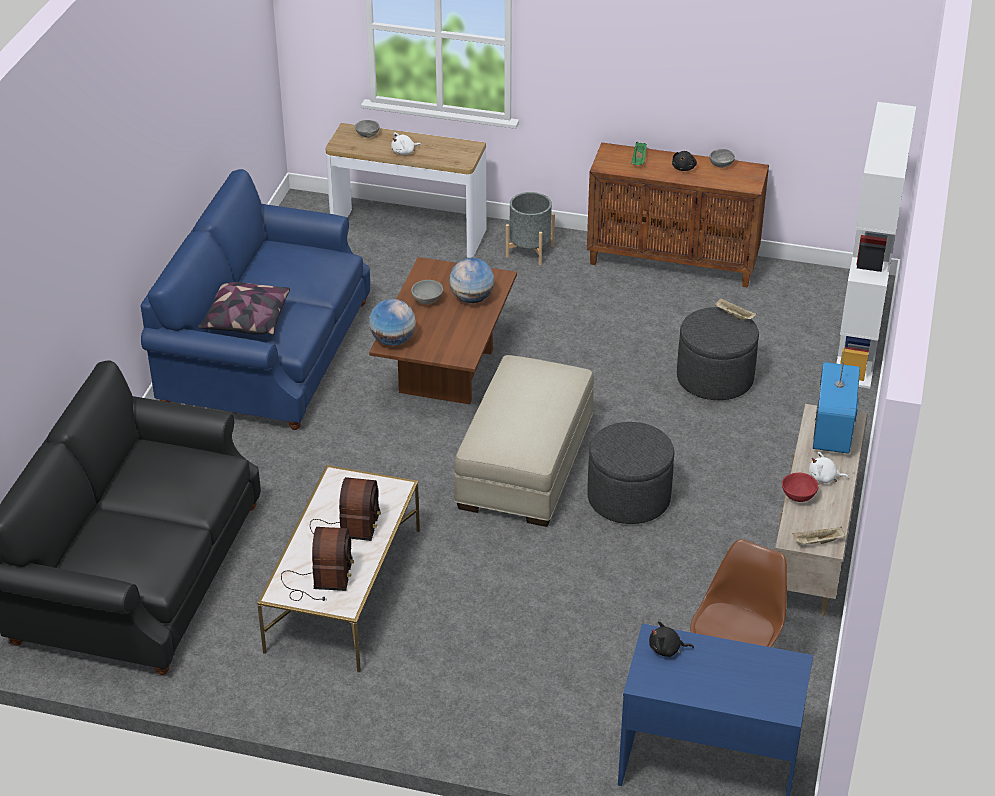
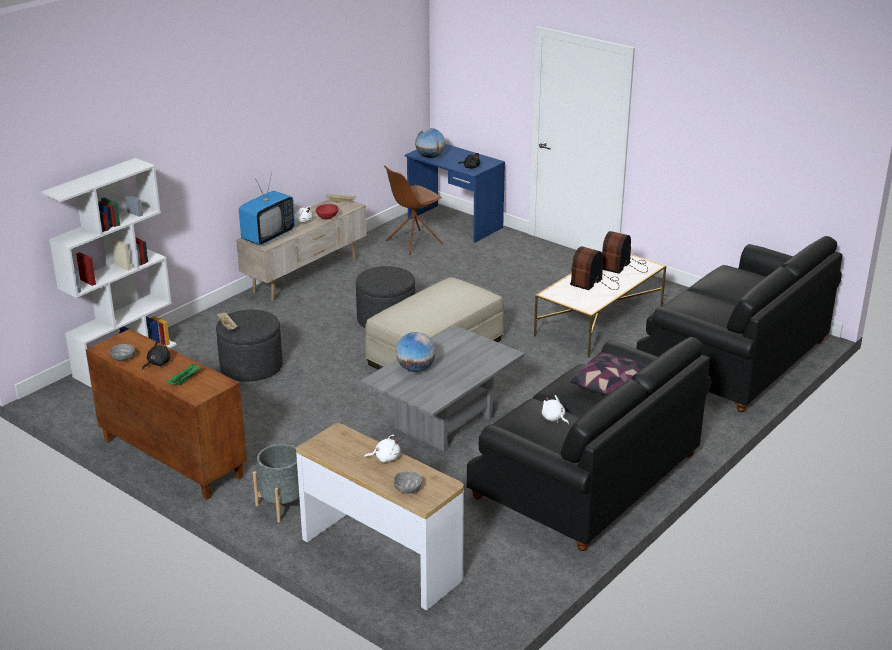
camera: 155 degrees left, 10 degrees down
blue sofa [140,169,370,430] -> black sofa [467,337,711,551]
brown coffee table [369,257,517,404] -> grey coffee table [360,325,525,451]
globe [369,299,416,346] -> globe moved to [415,128,445,158]
grey bowl [411,280,443,304] -> none
none -> white plush toy [542,395,569,425]

